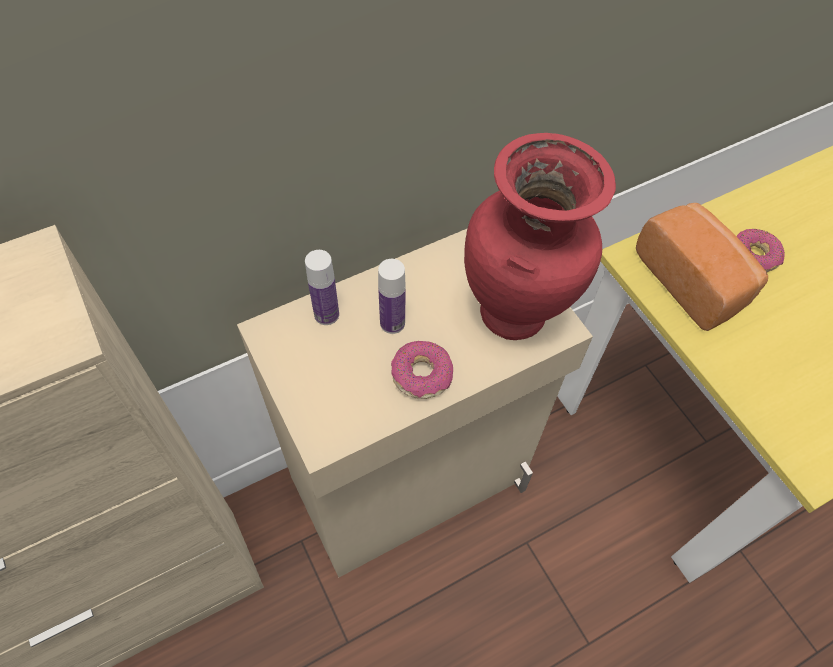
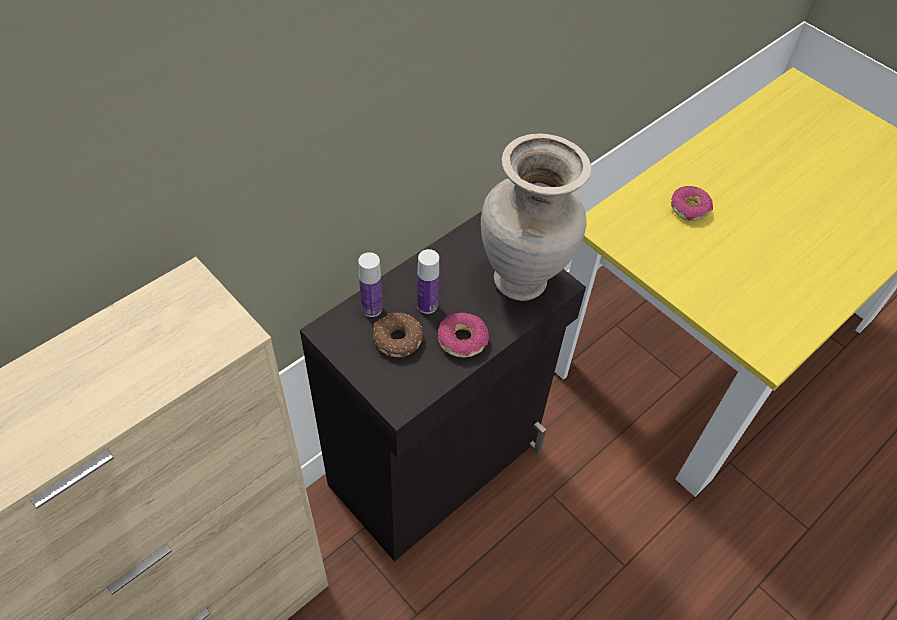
camera: 15 degrees left, 5 degrees down
beige cabinet [237,228,593,577] -> black cabinet [300,211,586,562]
red vase [464,133,616,340] -> beige vase [481,133,592,301]
bread [636,203,768,331] -> none
none -> donut [373,312,423,357]

